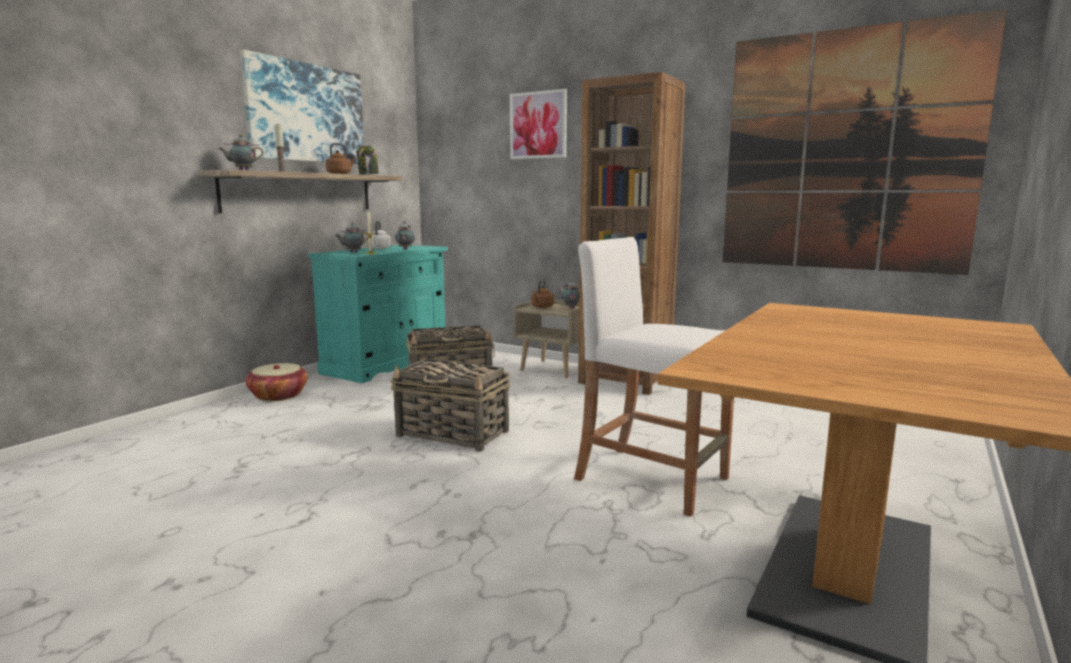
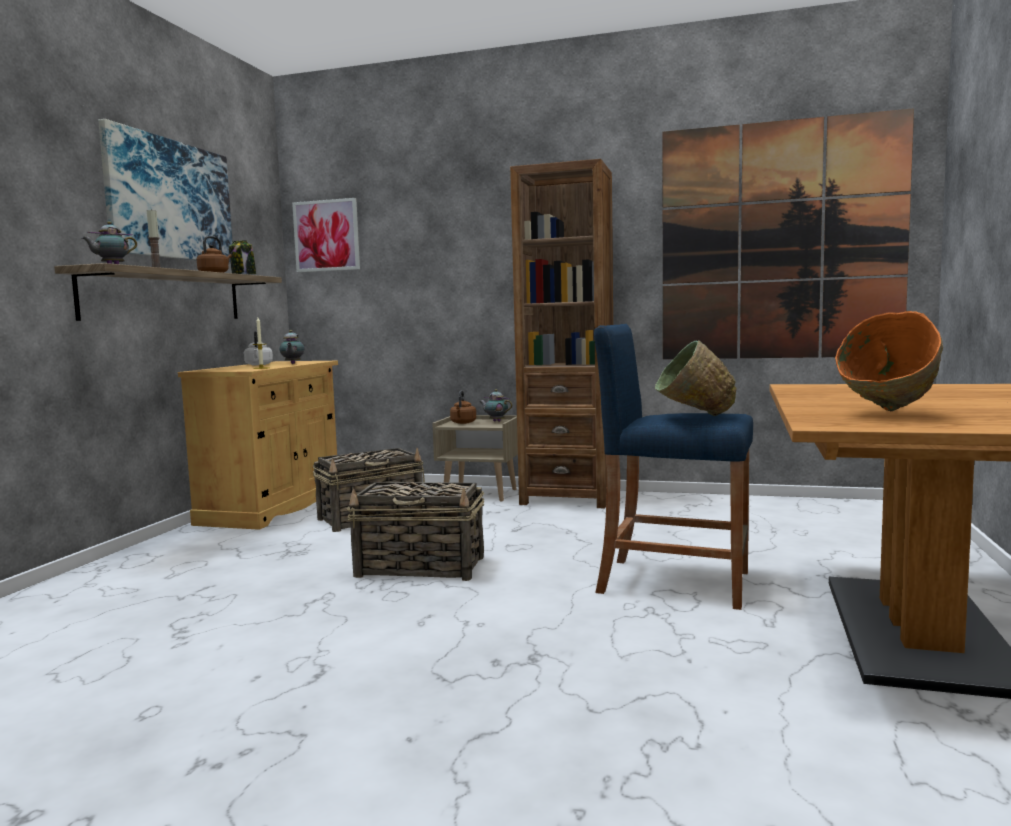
camera: 15 degrees left, 5 degrees down
basket [246,363,308,401] -> none
turquoise cabinet [308,245,448,383] -> beige cabinet [178,361,338,530]
teapot [335,223,368,253] -> none
picture [510,89,567,159] -> picture moved to [292,198,360,272]
white stool [574,237,734,517] -> blue stool [594,324,753,610]
none -> green bowl [655,340,737,416]
none -> orange bowl [835,311,943,411]

